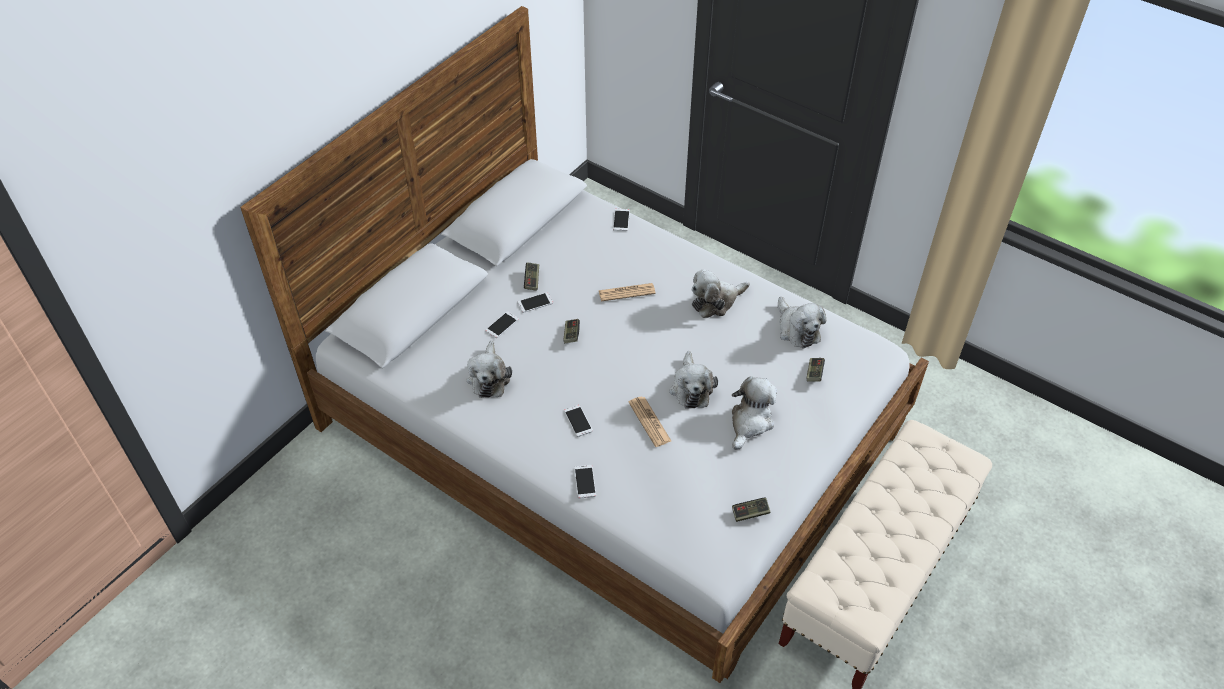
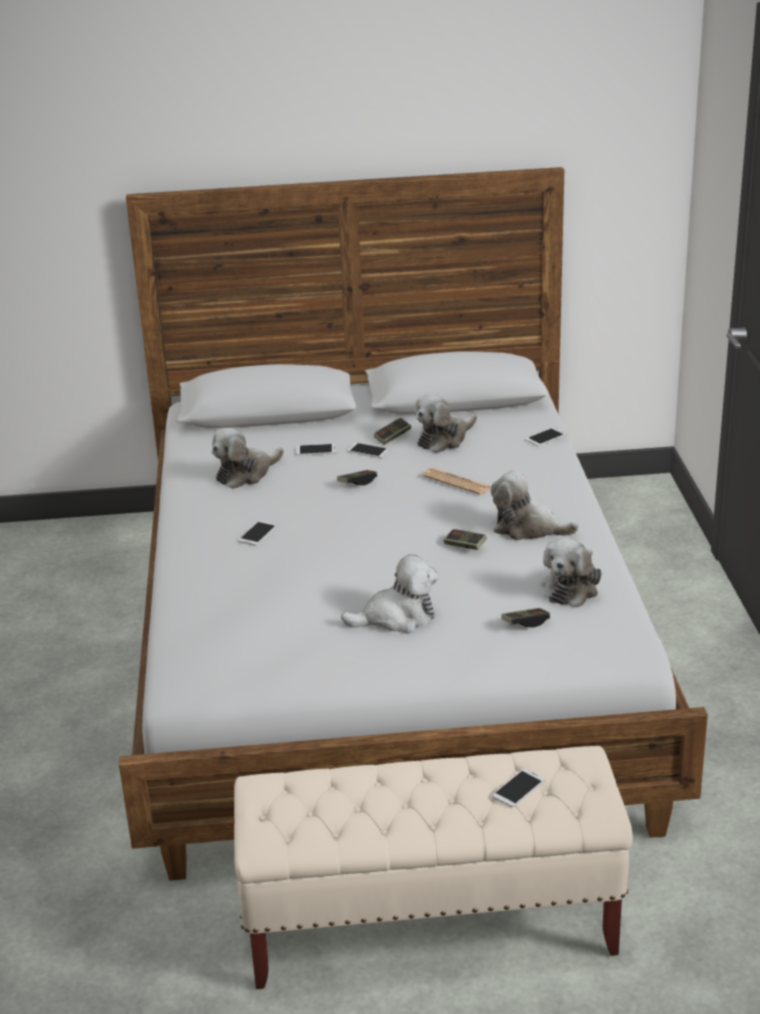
camera: 50 degrees right, 20 degrees down
phone [574,465,596,498] -> phone moved to [492,769,545,808]
newspaper [629,397,671,447] -> none
plush toy [669,351,718,409] -> plush toy moved to [414,394,477,453]
game controller [732,497,771,522] -> game controller moved to [443,529,487,550]

